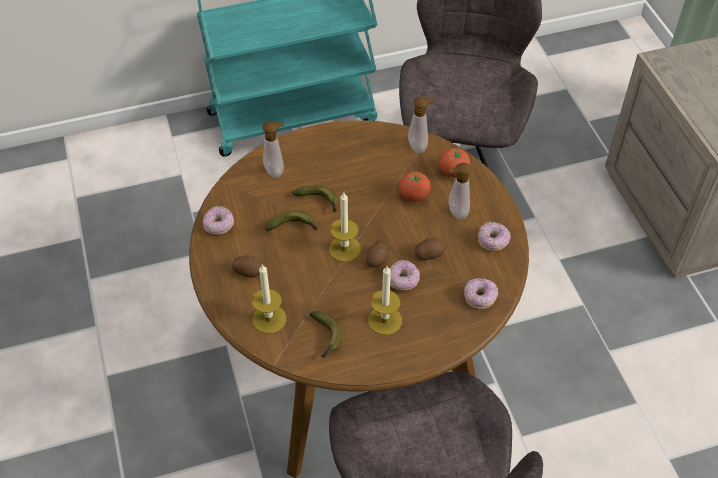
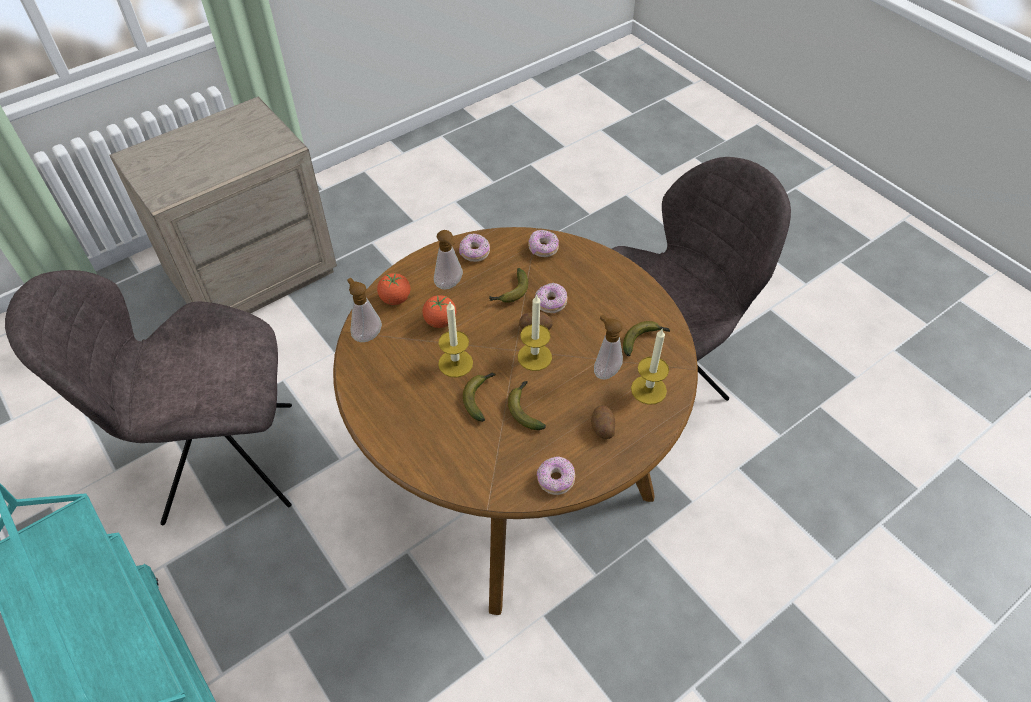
camera: 110 degrees left, 0 degrees up
soap dispenser [262,121,284,178] -> soap dispenser moved to [594,315,623,379]
candle [368,266,402,335] -> candle moved to [438,302,473,378]
potato [415,238,446,260] -> banana [489,268,528,303]

